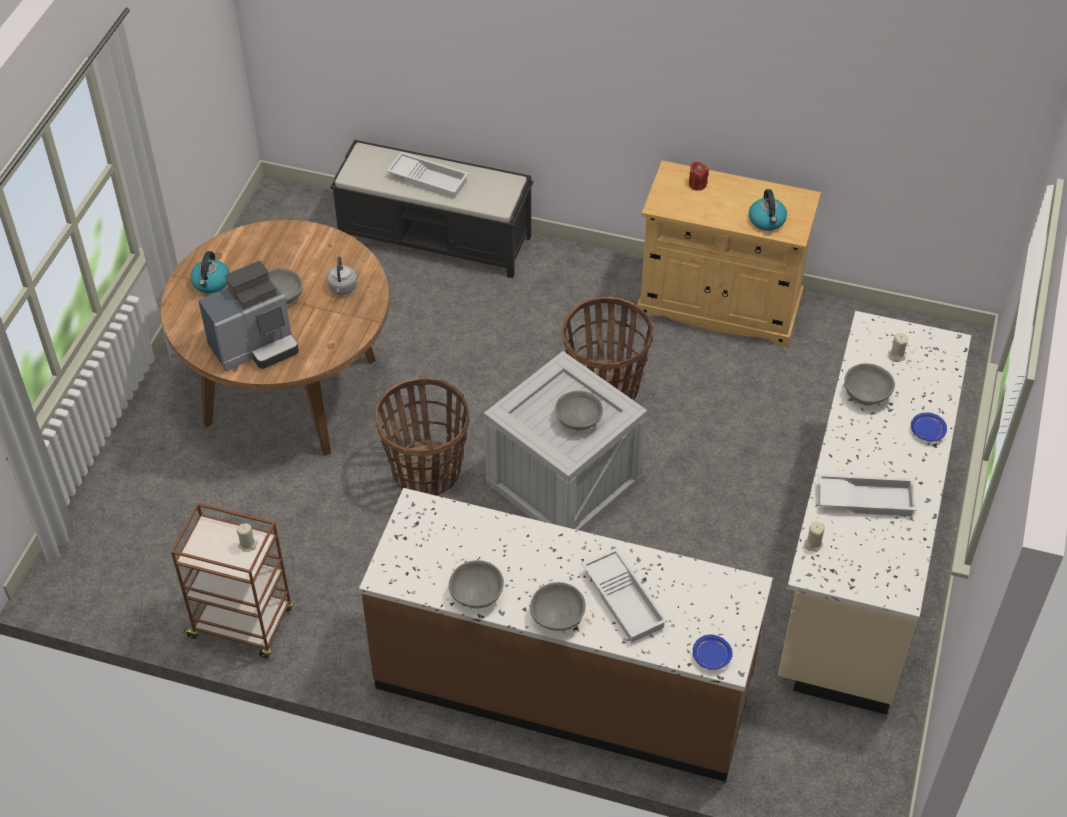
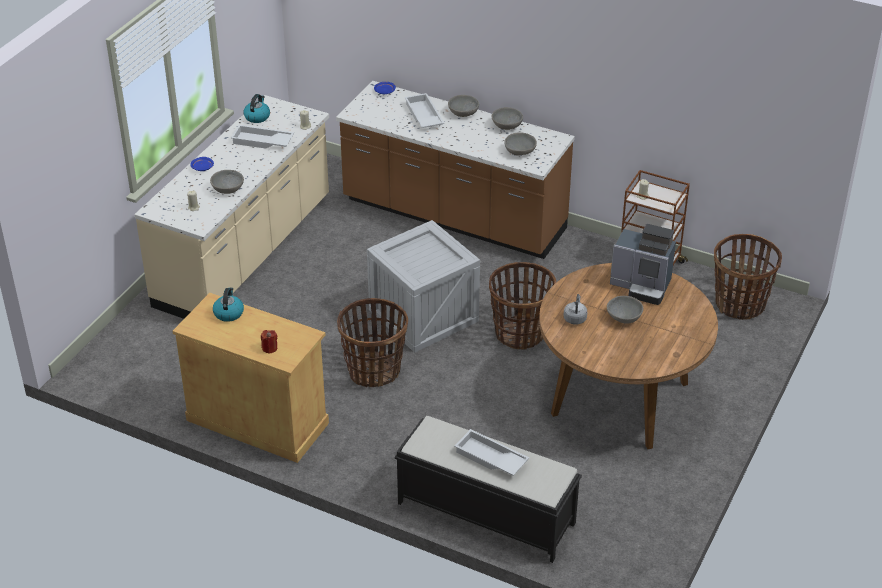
camera: 170 degrees left, 10 degrees down
kettle [190,251,230,293] -> kettle moved to [244,94,270,123]
coffee machine [198,261,299,371] -> coffee machine turned 135 degrees counterclockwise [610,224,676,305]
grey bowl [555,390,603,431] -> grey bowl moved to [504,132,537,156]
none -> basket [714,234,782,320]

